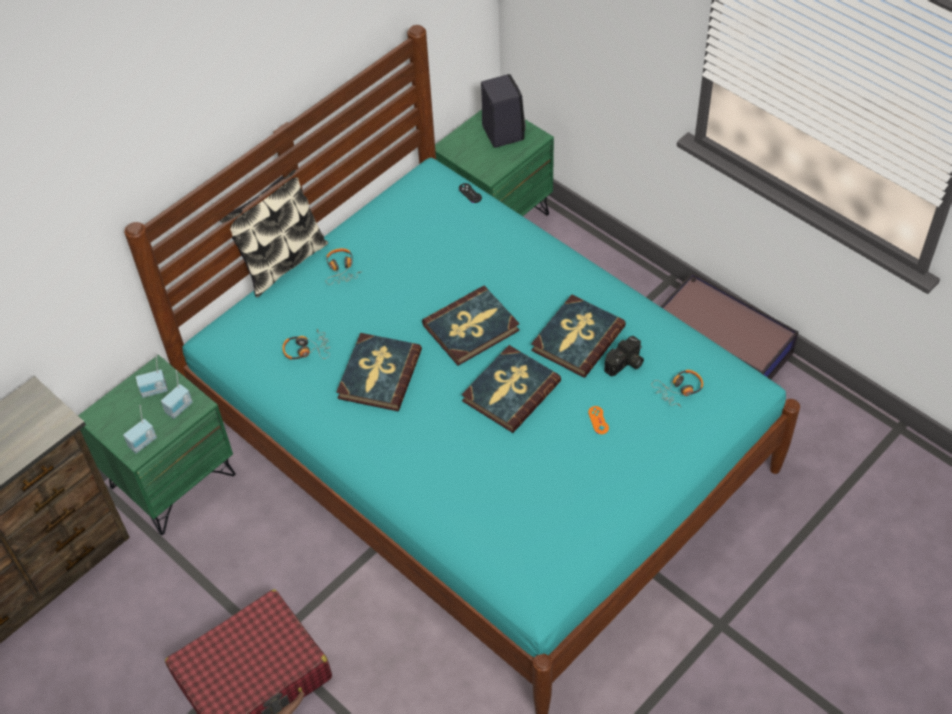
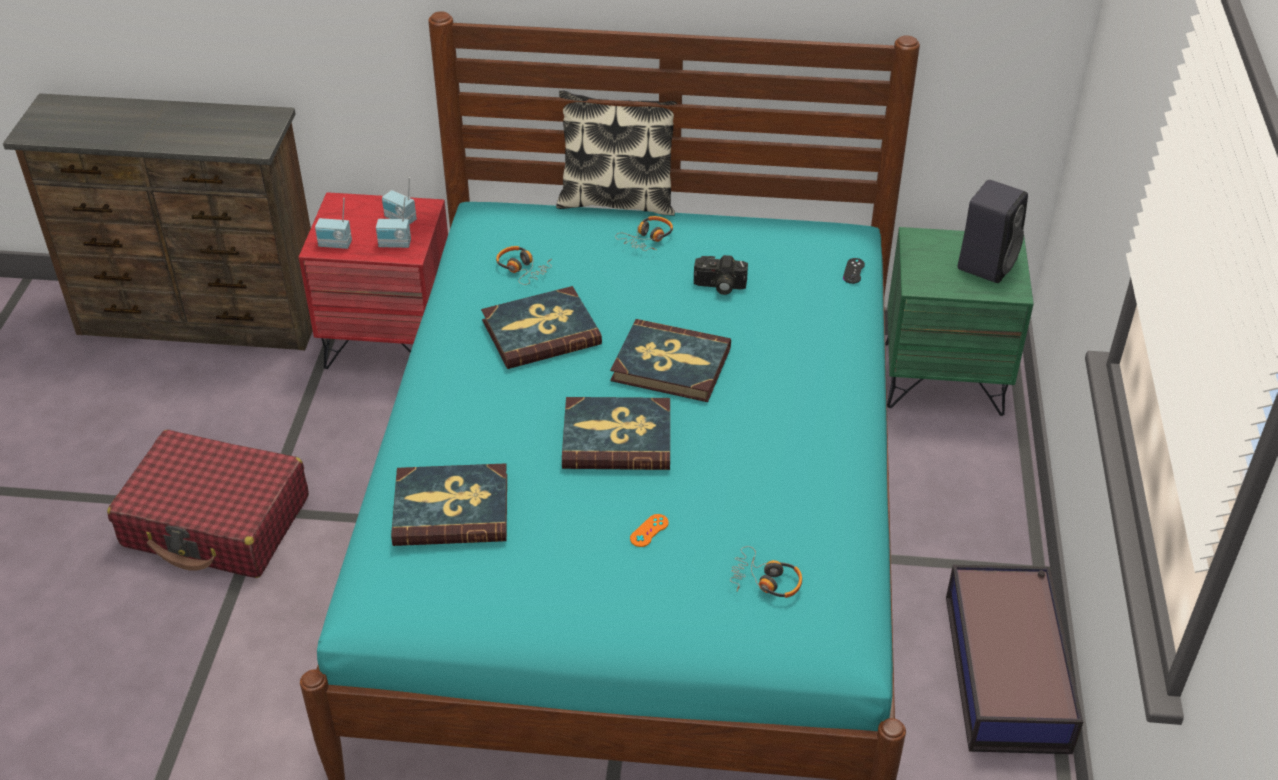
camera: 50 degrees right, 10 degrees down
green nightstand [78,355,236,535] -> red nightstand [299,192,448,369]
book [531,294,626,378] -> book moved to [391,463,507,546]
camera [604,336,644,377] -> camera moved to [694,255,748,295]

